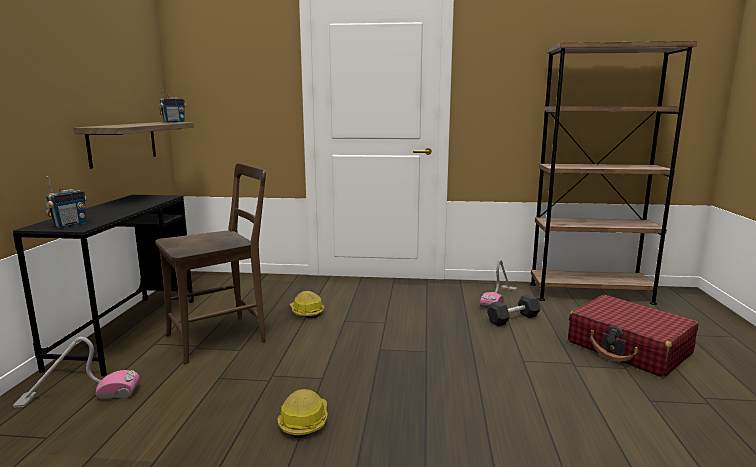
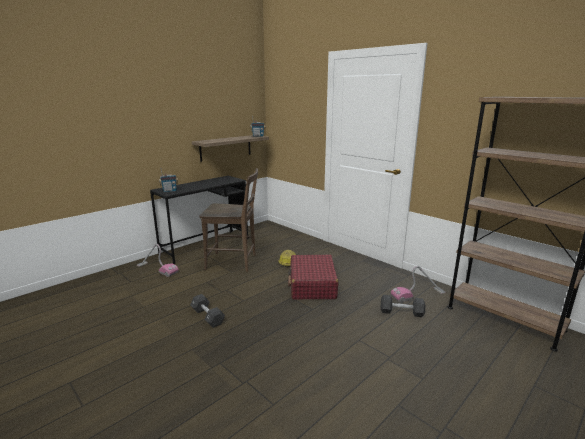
camera: 40 degrees right, 5 degrees up
hard hat [277,389,328,438] -> black dumbbell [190,294,225,328]
red suitcase [568,295,698,377] -> red suitcase moved to [288,255,339,300]

